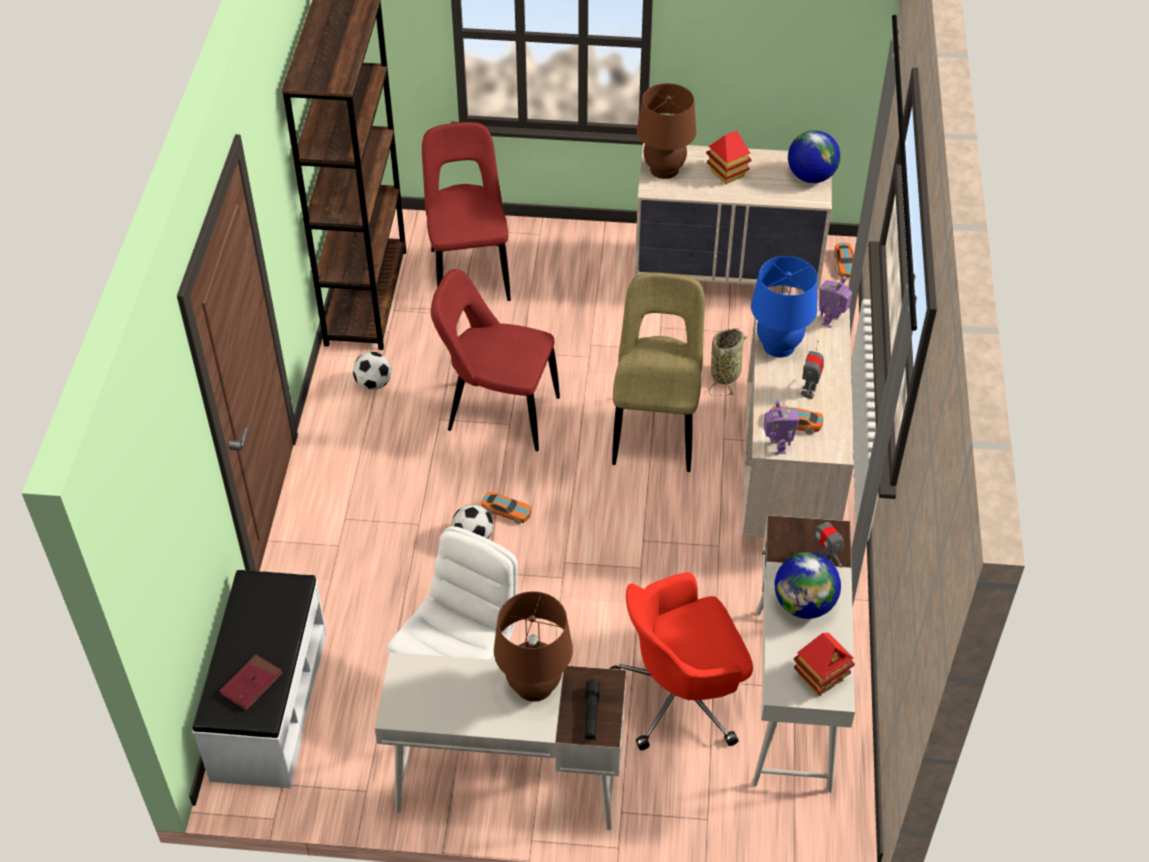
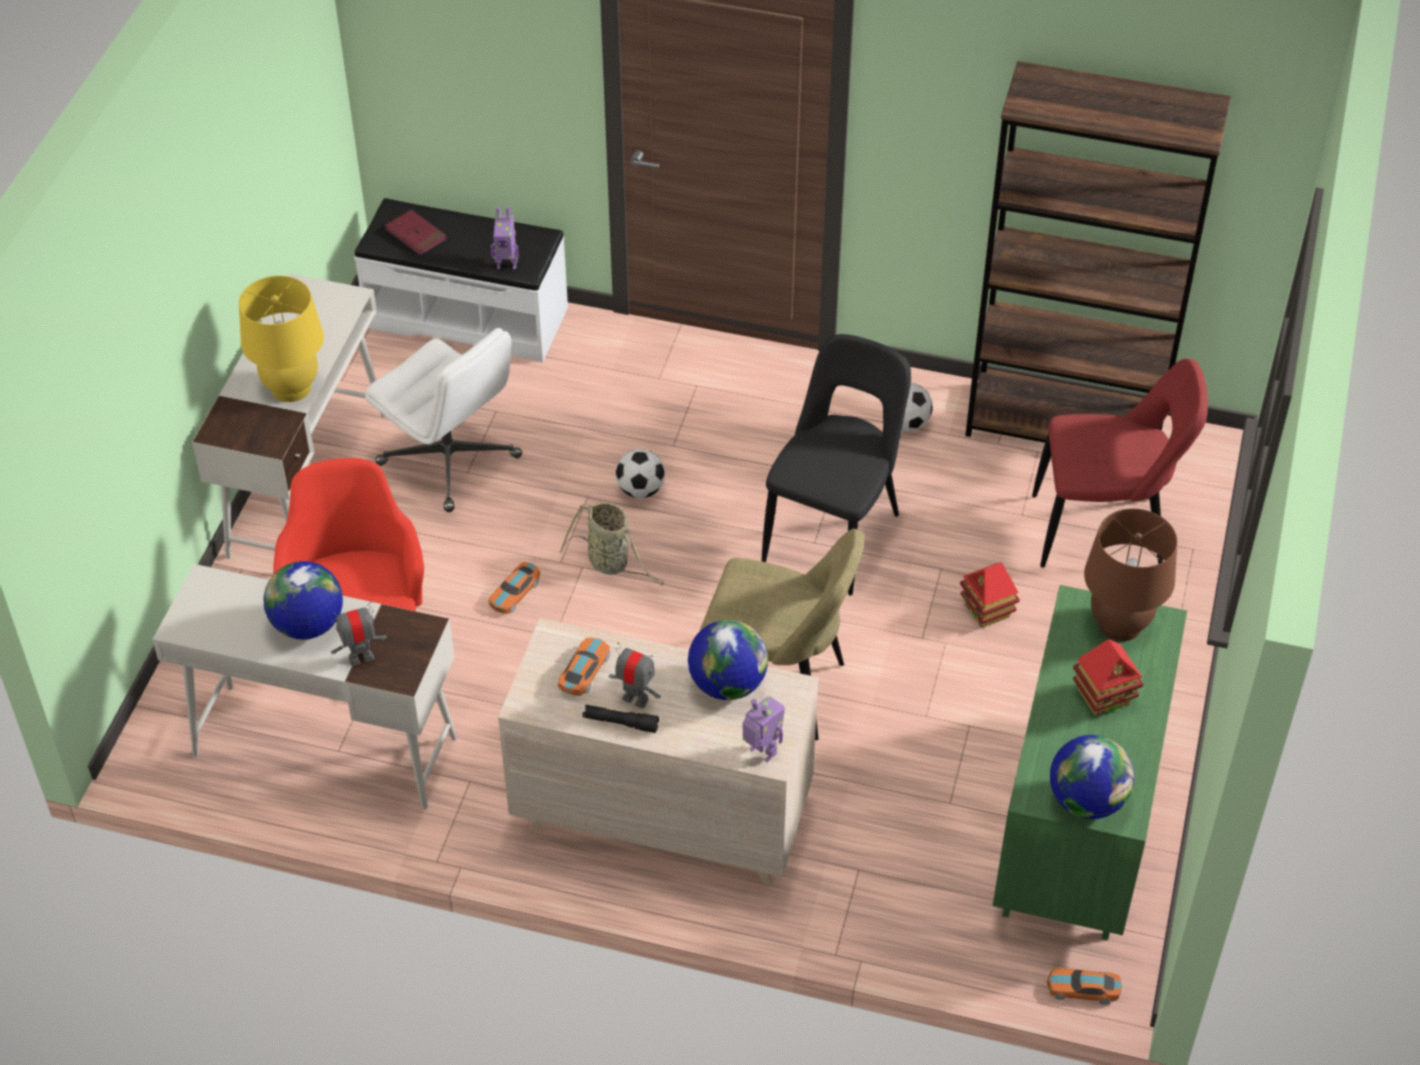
camera: 100 degrees right, 0 degrees up
red chair [431,269,560,451] -> black chair [761,334,911,596]
toy car [481,492,531,524] -> toy car moved to [488,562,540,614]
brown table lamp [494,591,573,702] -> yellow table lamp [239,276,324,402]
black flashlight [584,679,600,740] -> black flashlight moved to [582,705,659,733]
beige dresser [635,143,832,294] -> green dresser [992,585,1187,940]
basket [708,328,747,396] -> basket moved to [560,502,664,585]
blue table lamp [751,256,817,357] -> globe [688,620,768,700]
toy robot [764,400,799,455] -> toy robot moved to [491,207,519,269]
toy house [794,633,855,696] -> toy house moved to [960,562,1020,628]

